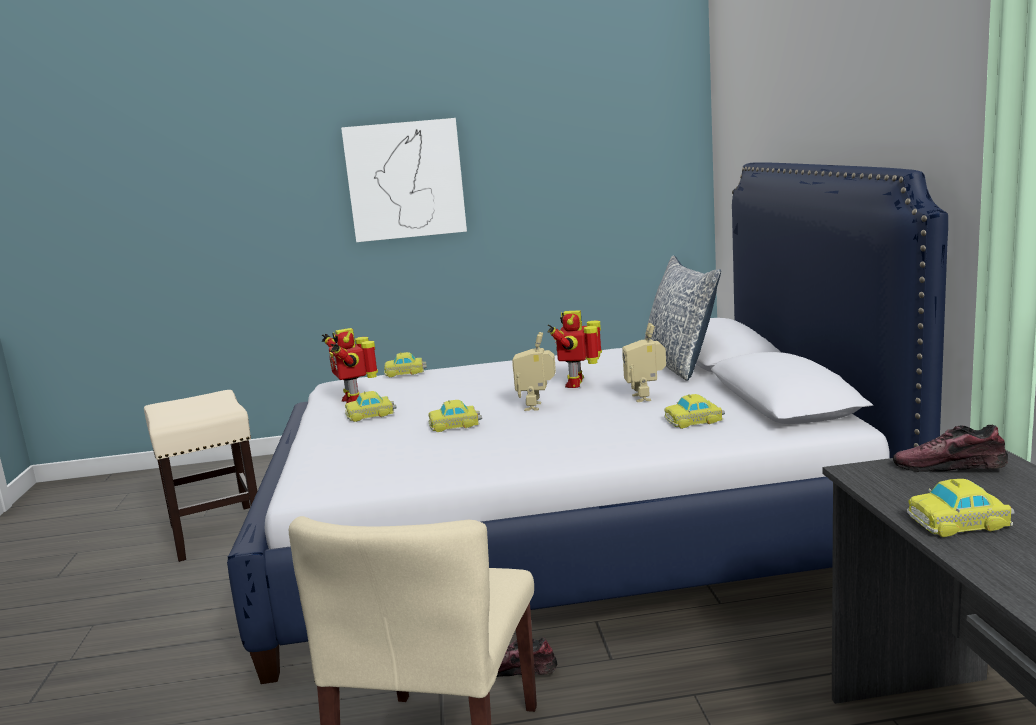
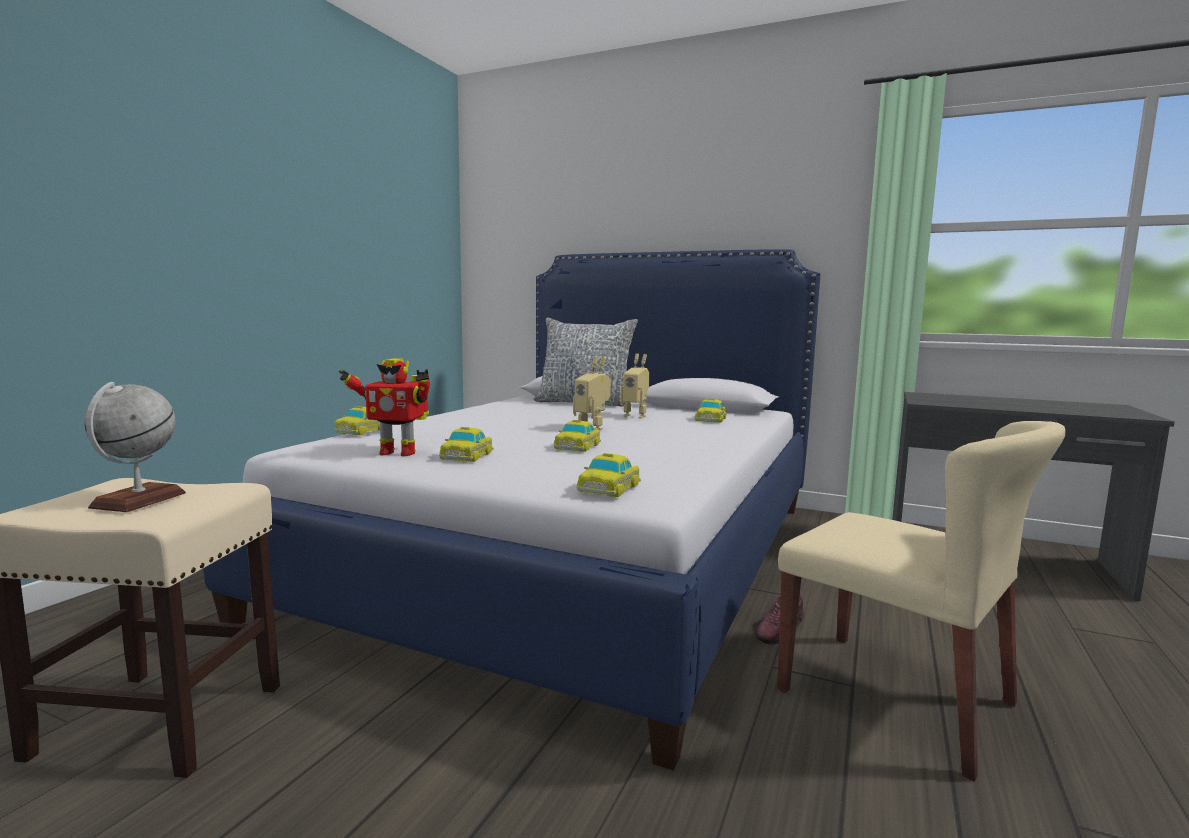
camera: 60 degrees left, 5 degrees down
picture [341,118,467,242] -> none
toy robot [547,310,602,388] -> none
shoe [893,425,1008,472] -> none
toy car [907,479,1015,537] -> toy car moved to [577,453,641,497]
none -> globe [84,382,186,512]

